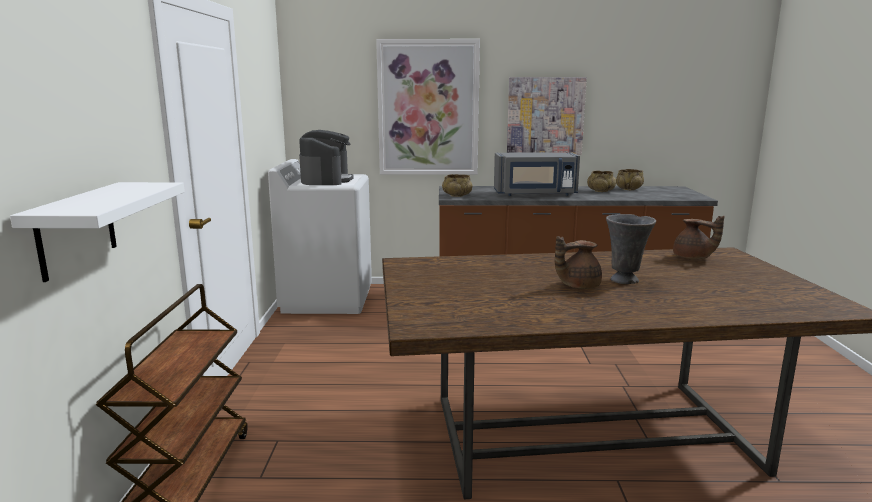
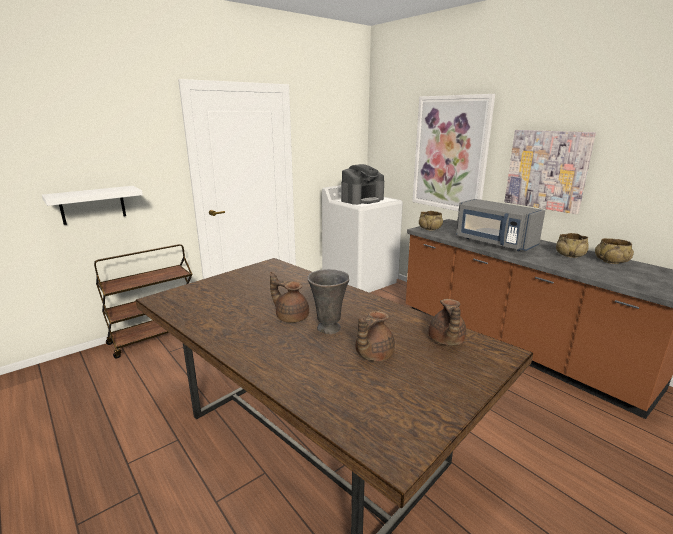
camera: 50 degrees right, 5 degrees up
none -> brown teapot [356,311,395,361]

